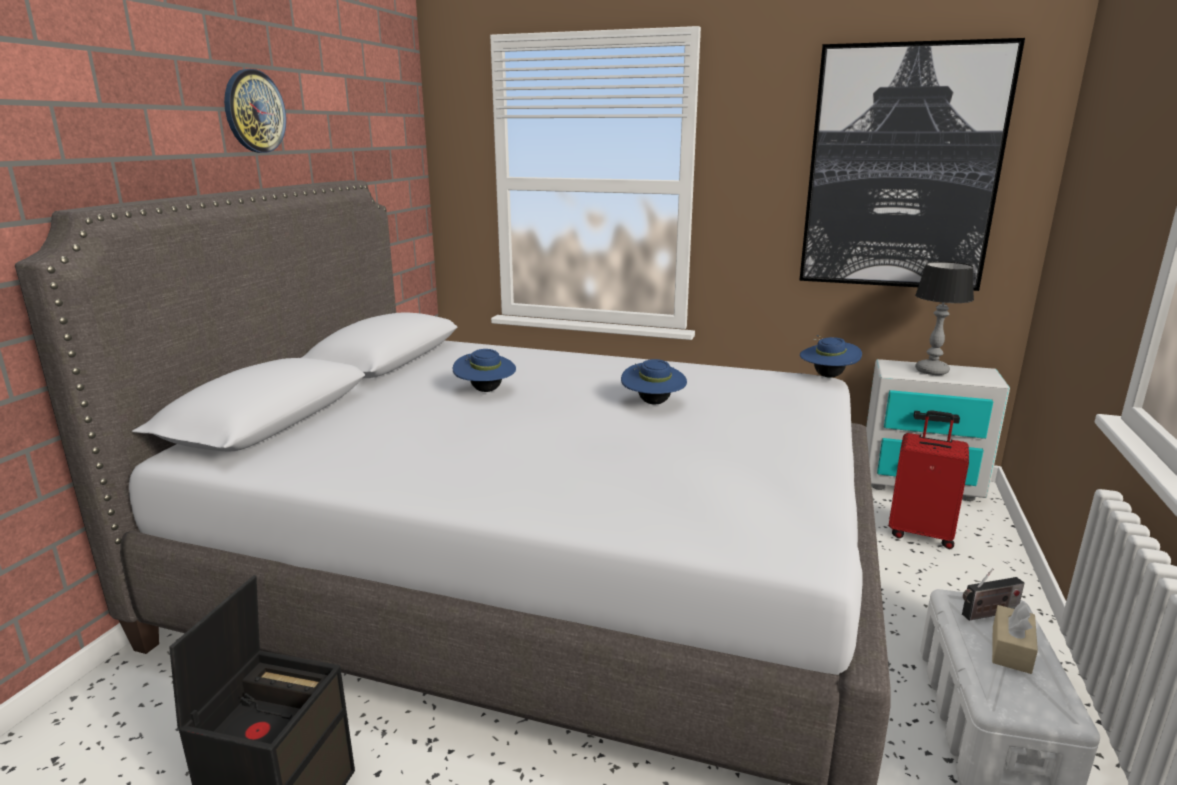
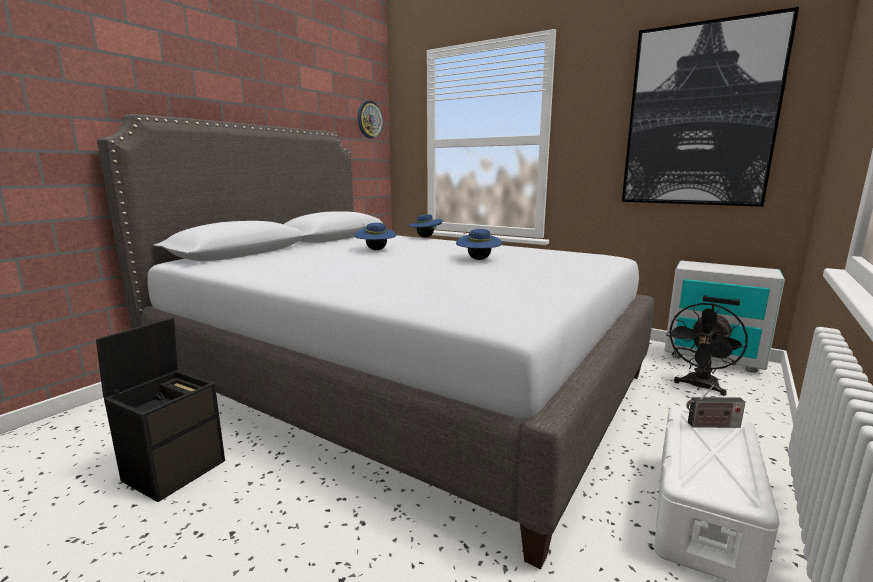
camera: 15 degrees right, 5 degrees down
wall clock [224,69,286,153] -> wall clock moved to [358,100,383,139]
blue hat [800,335,862,378] -> blue hat moved to [408,214,442,237]
red suitcase [889,410,969,549] -> black fan [666,303,748,396]
table lamp [915,261,974,375] -> none
beige tissue box [992,602,1038,674] -> none

